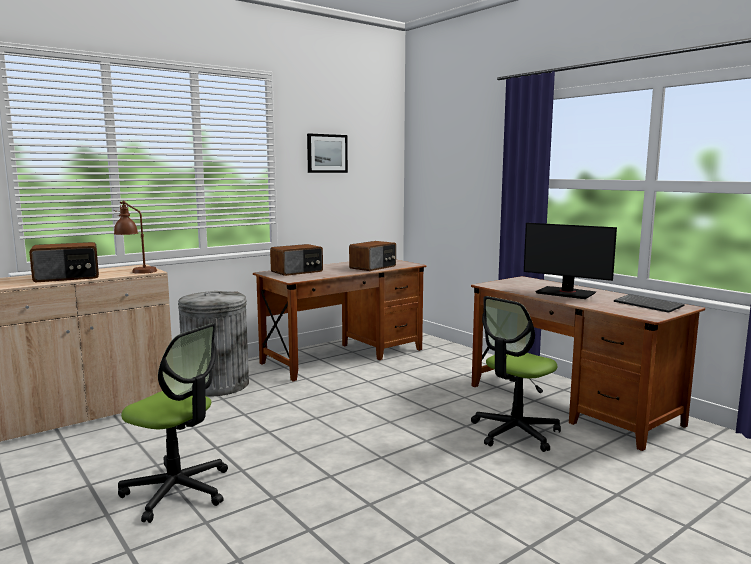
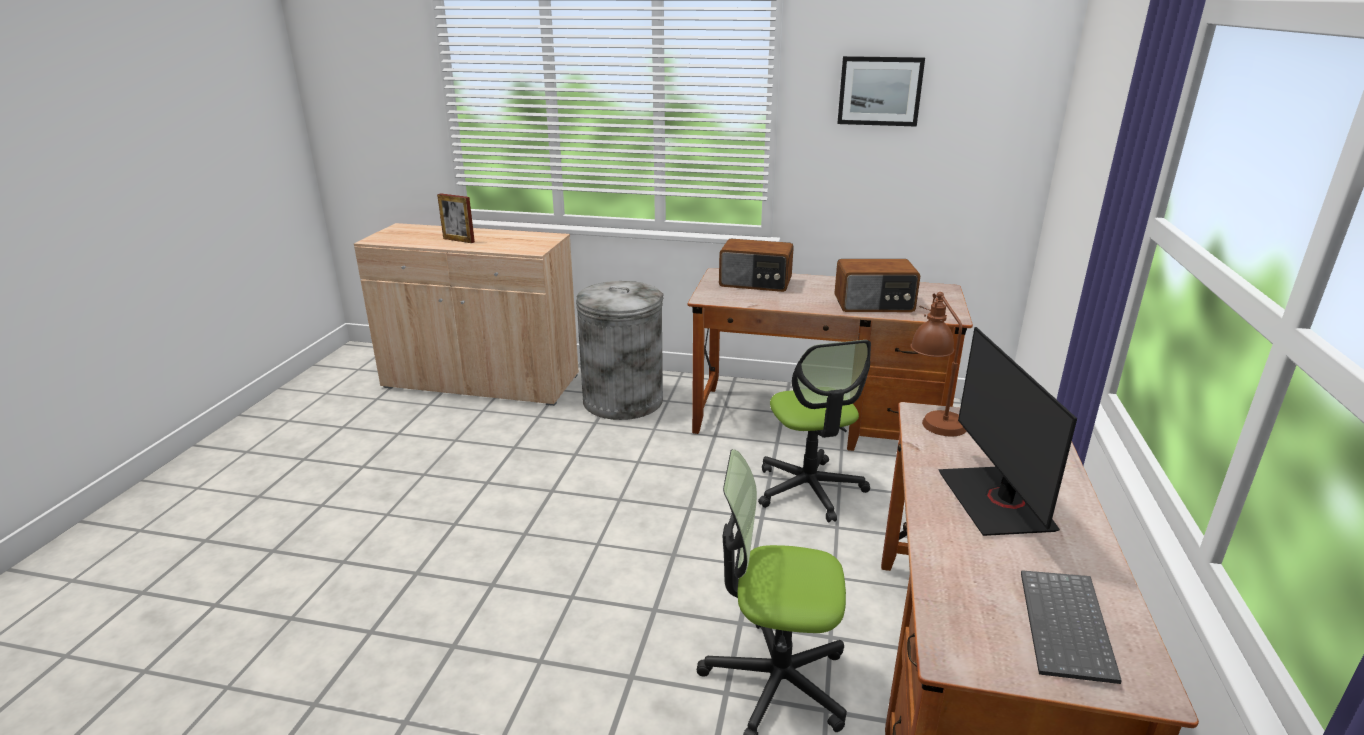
camera: 50 degrees right, 15 degrees up
radio [29,242,99,282] -> picture frame [437,193,475,243]
brown table lamp [114,201,157,274] -> brown table lamp moved to [911,292,966,436]
office chair [118,323,228,523] -> office chair moved to [758,340,871,522]

